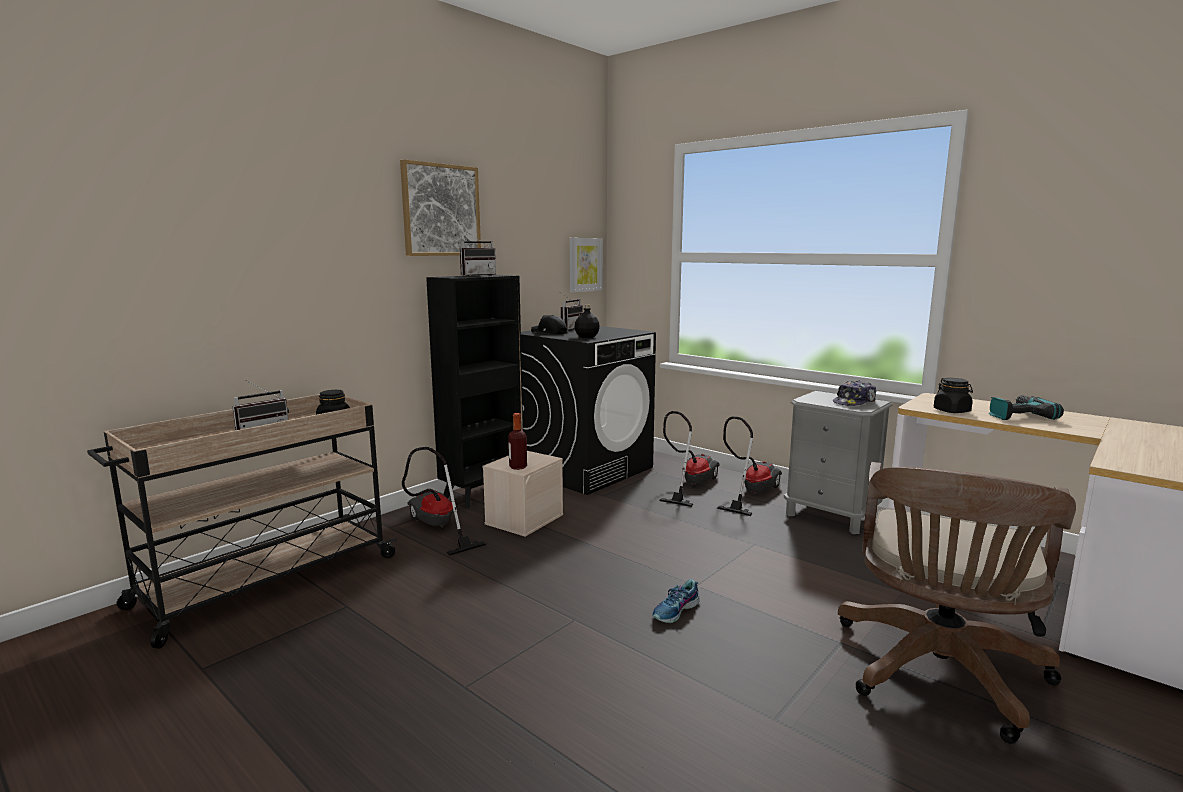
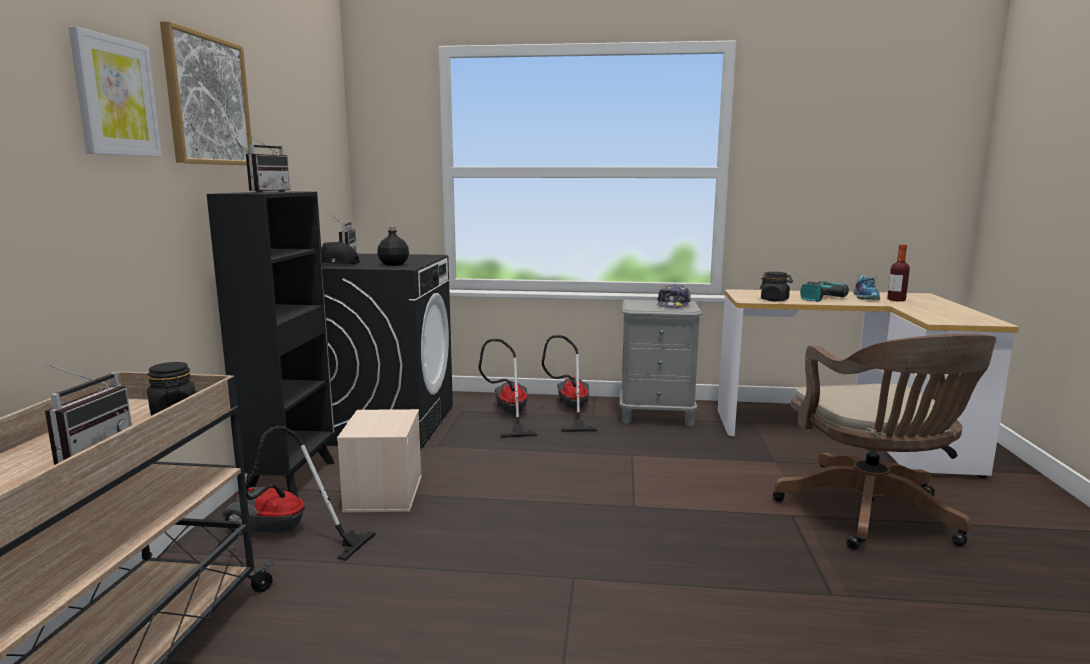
camera: 35 degrees left, 0 degrees up
bottle [508,413,527,470] -> bottle moved to [887,245,910,301]
picture [569,238,603,293] -> picture moved to [68,26,162,157]
shoe [652,579,700,623] -> shoe moved to [853,275,880,300]

